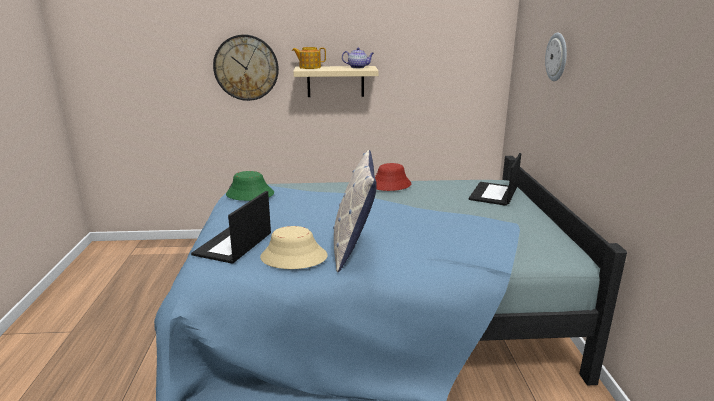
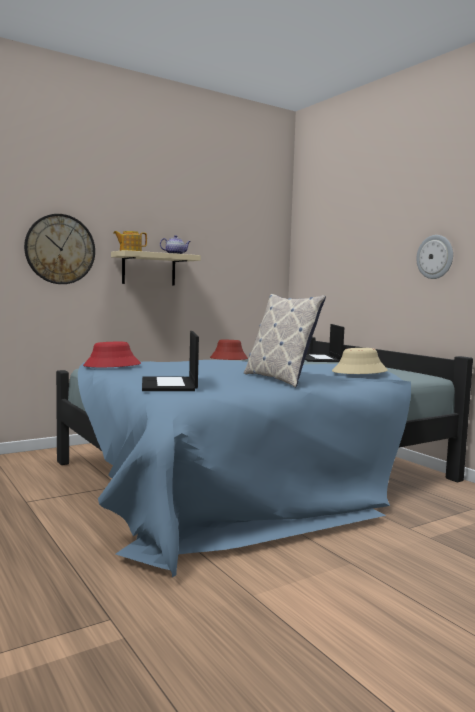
camera: 30 degrees left, 15 degrees down
green hat [226,171,274,201] -> red hat [83,342,141,367]
beige hat [260,226,328,269] -> beige hat moved to [332,348,388,374]
wall clock [545,32,567,81] -> wall clock moved to [416,235,453,279]

